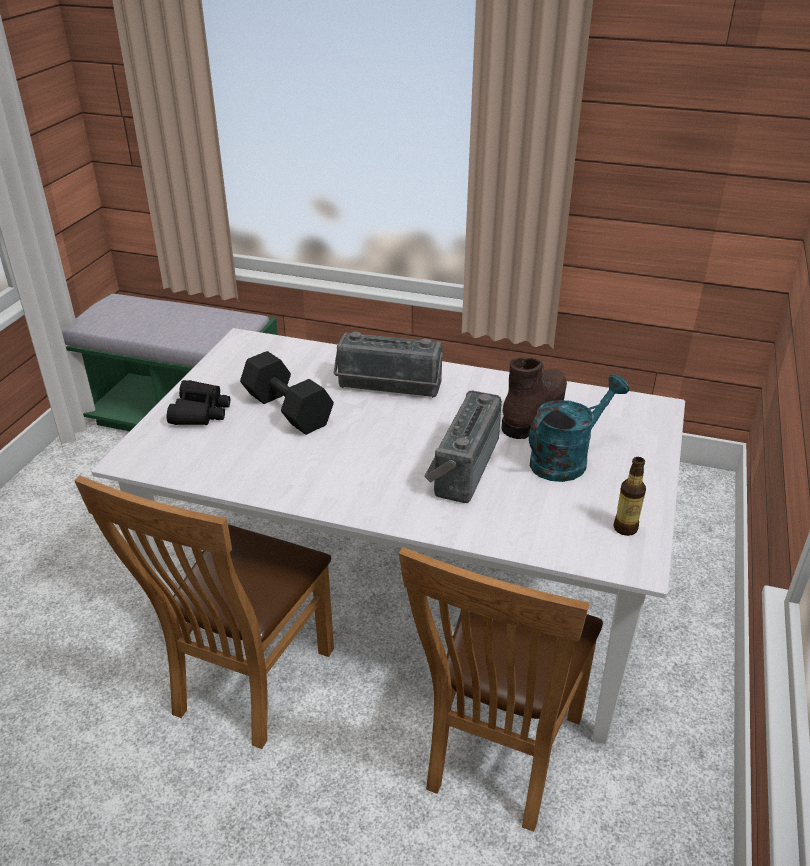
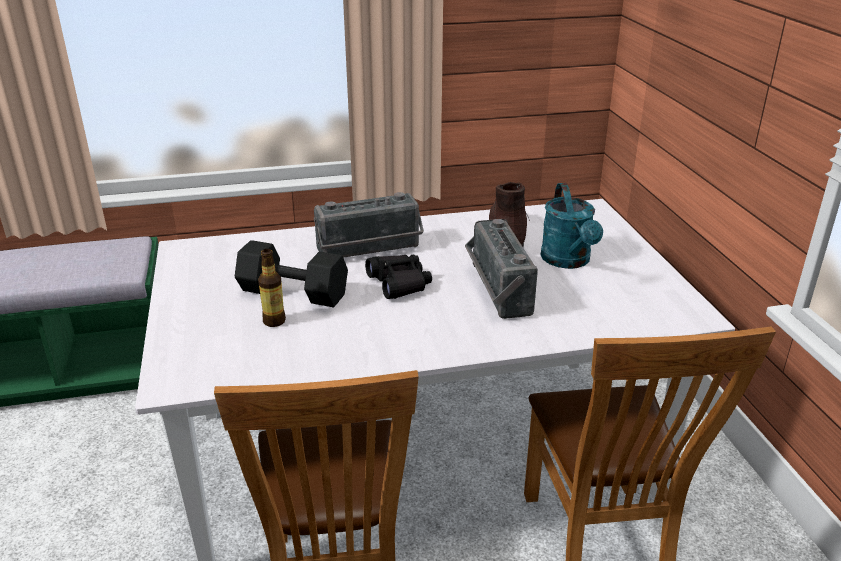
camera: 30 degrees left, 5 degrees down
black binoculars [167,380,230,425] -> black binoculars moved to [365,255,432,299]
turquoise watering can [529,374,629,482] -> turquoise watering can turned 150 degrees clockwise [541,183,603,269]
bottle [613,457,646,536] -> bottle moved to [258,249,286,327]

